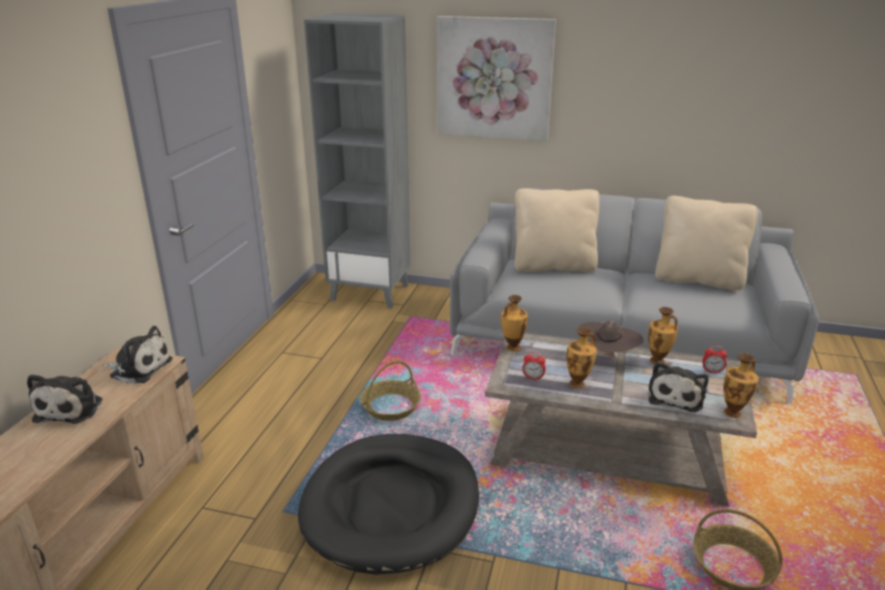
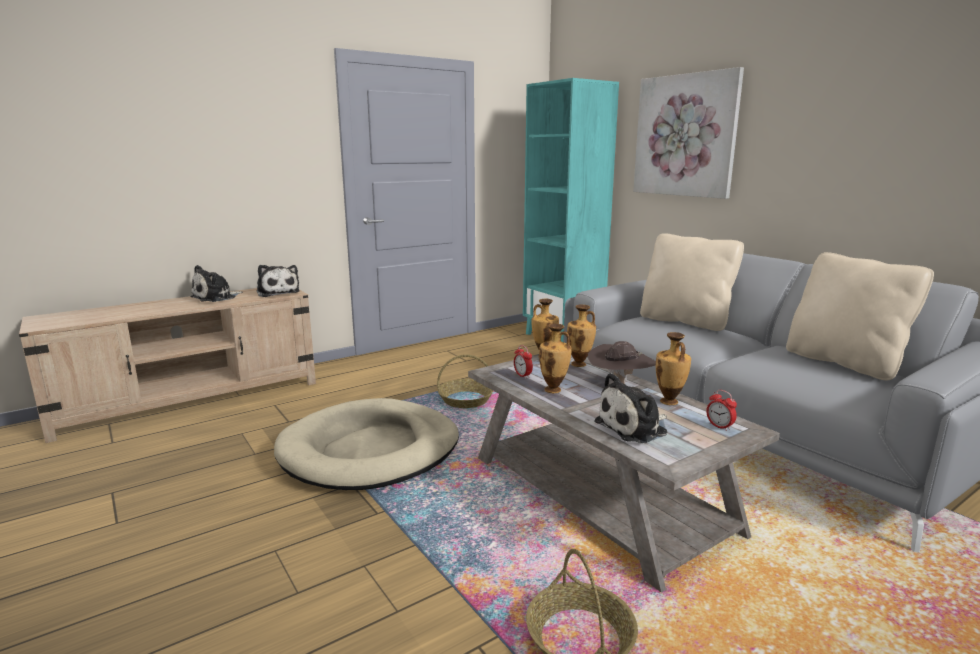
camera: 40 degrees right, 10 degrees down
black dog bed [298,434,479,575] -> beige dog bed [274,398,459,490]
grey bookcase [304,13,411,309] -> turquoise bookcase [523,78,619,342]
vase [724,353,759,418] -> vase moved to [567,305,596,367]

